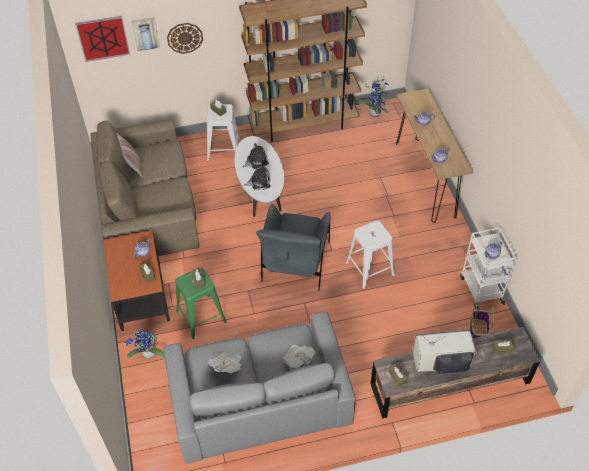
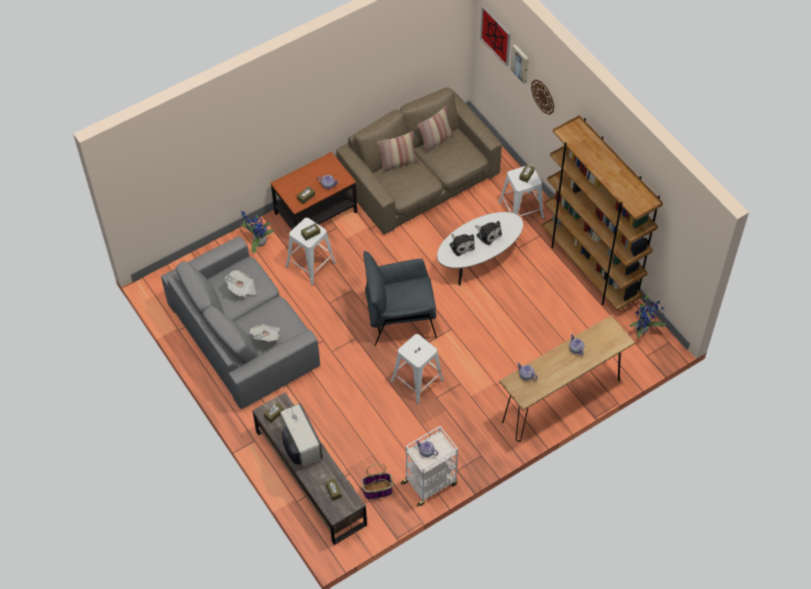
camera: 70 degrees right, 5 degrees up
green stool [175,267,227,339] -> white stool [286,218,336,286]
none -> pillow [377,131,418,173]

